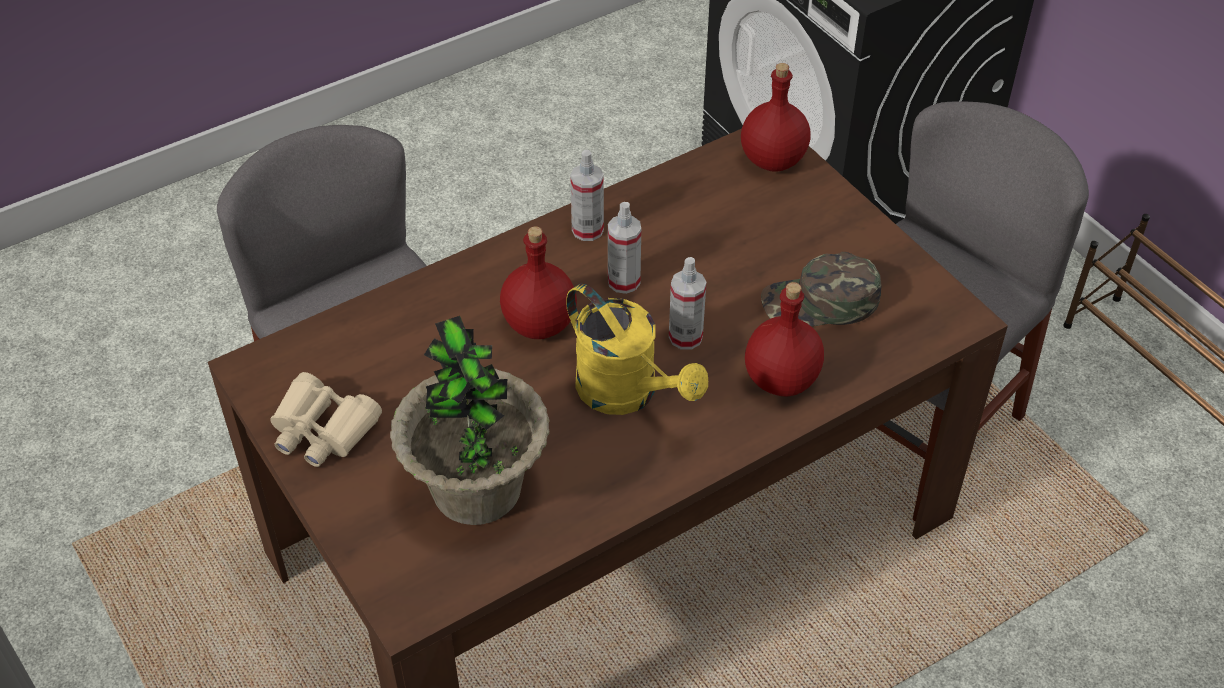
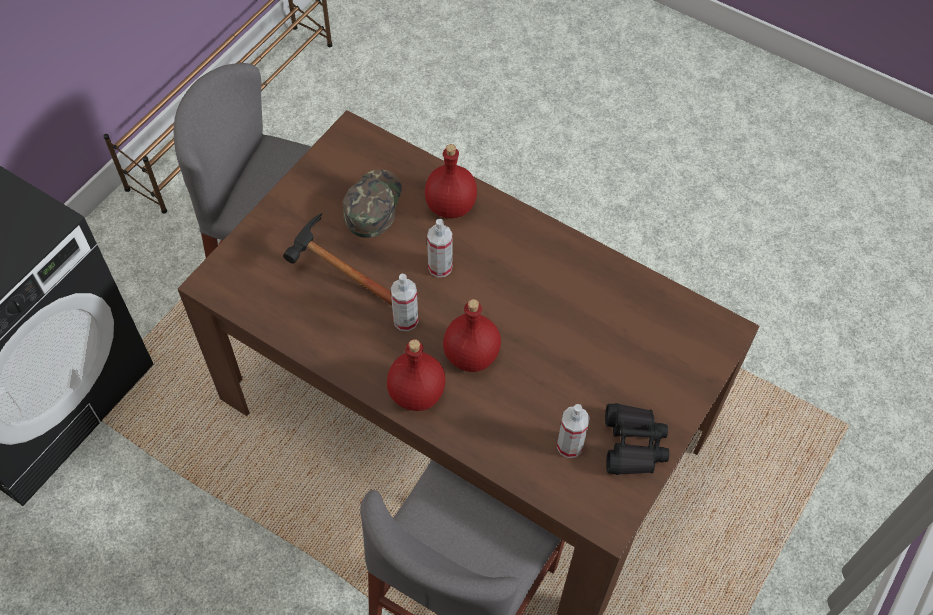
camera: 115 degrees left, 10 degrees up
beige binoculars [270,372,382,467] -> black binoculars [605,403,669,475]
potted plant [390,316,550,525] -> none
yellow watering can [566,284,708,415] -> none
spray bottle [570,150,604,241] -> spray bottle moved to [557,404,590,458]
red bottle [741,63,810,172] -> red bottle moved to [387,339,446,411]
green cap [761,252,881,327] -> green cap turned 135 degrees counterclockwise [343,169,402,238]
none -> hammer [283,213,392,305]

